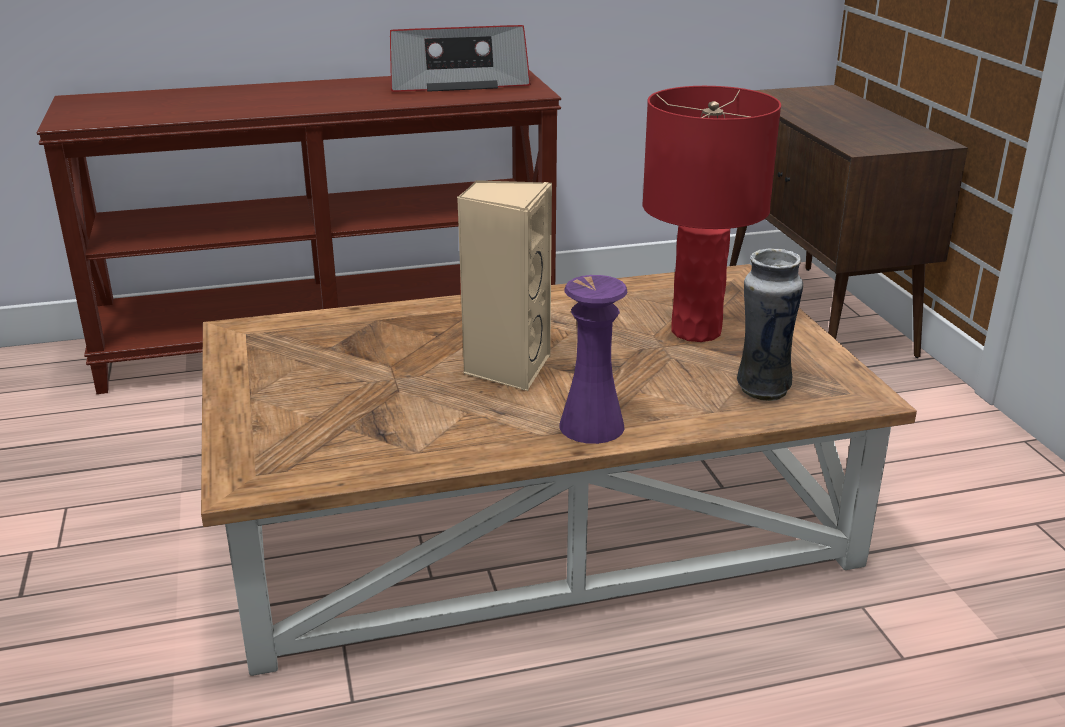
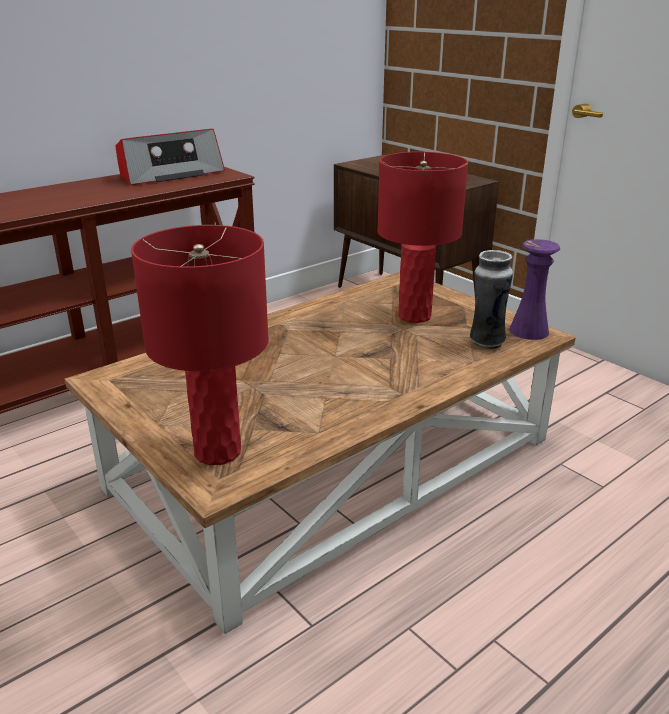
camera: 25 degrees left, 0 degrees up
beige speaker [457,180,552,391] -> none
purple vase [560,275,628,444] -> purple vase moved to [510,239,560,340]
none -> red table lamp [131,225,269,465]

